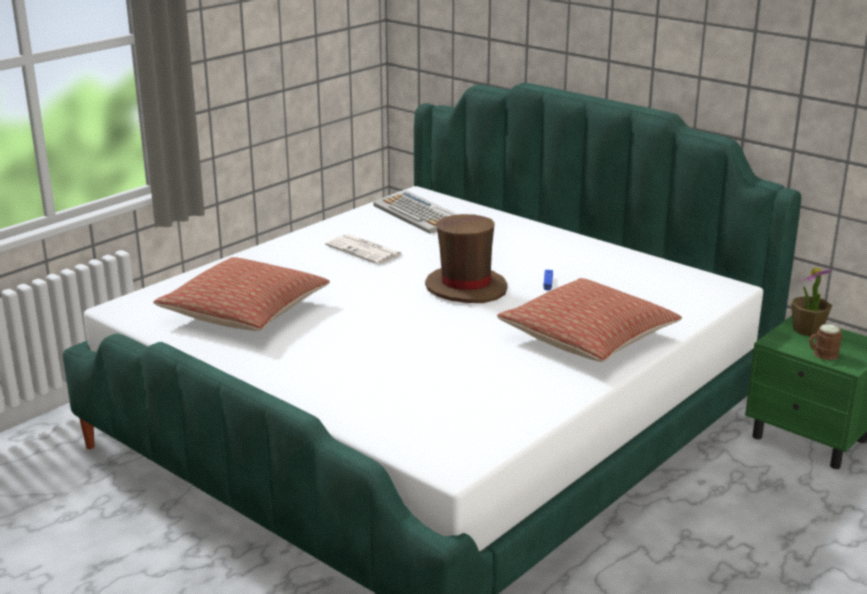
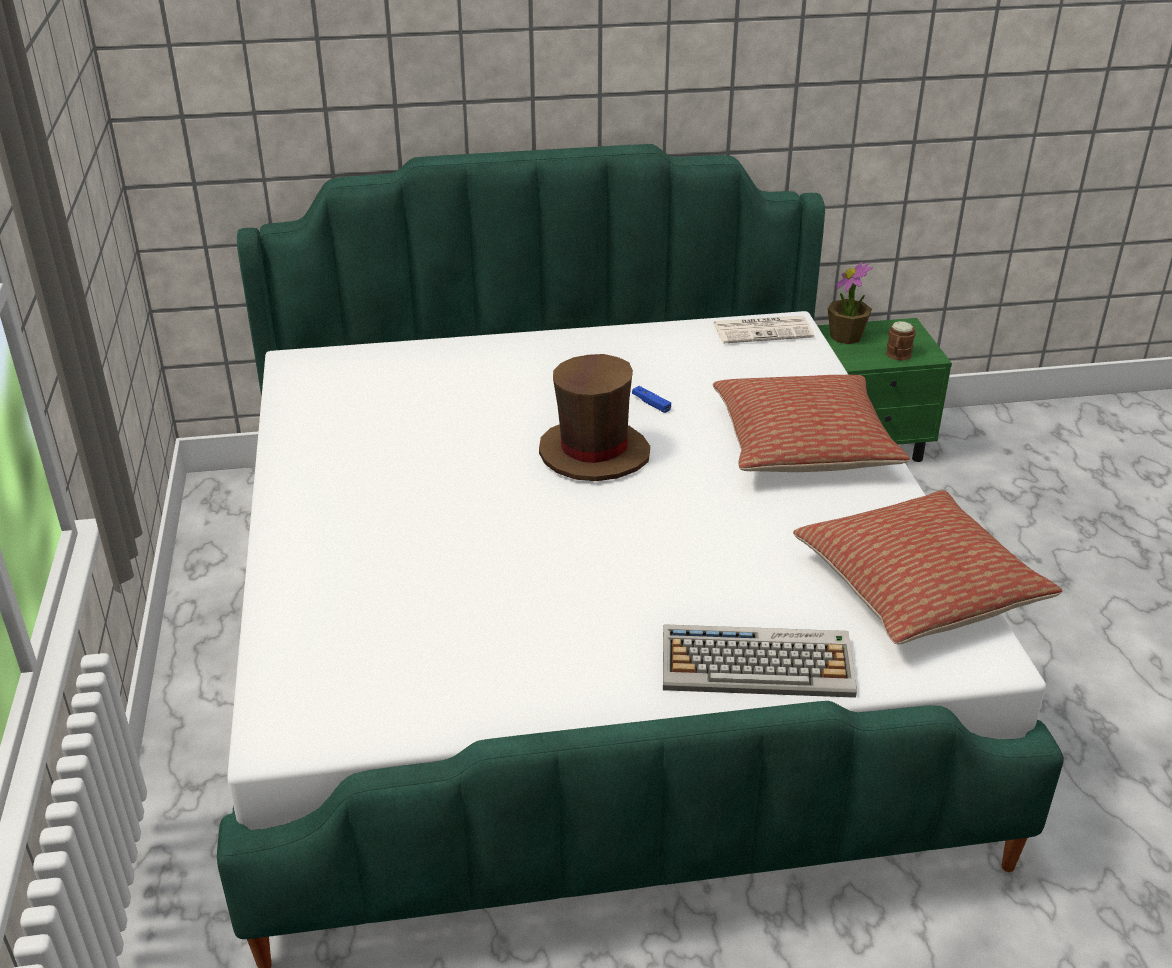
camera: 50 degrees left, 10 degrees up
pillow [154,257,330,331] -> pillow moved to [793,490,1062,644]
newspaper [325,234,404,264] -> newspaper moved to [714,316,814,344]
keyboard [373,191,458,234] -> keyboard moved to [663,624,857,698]

